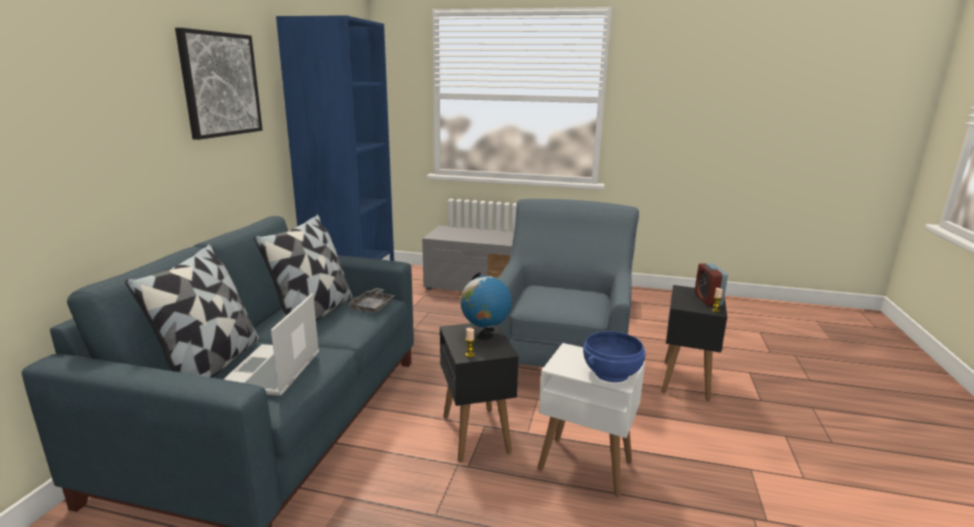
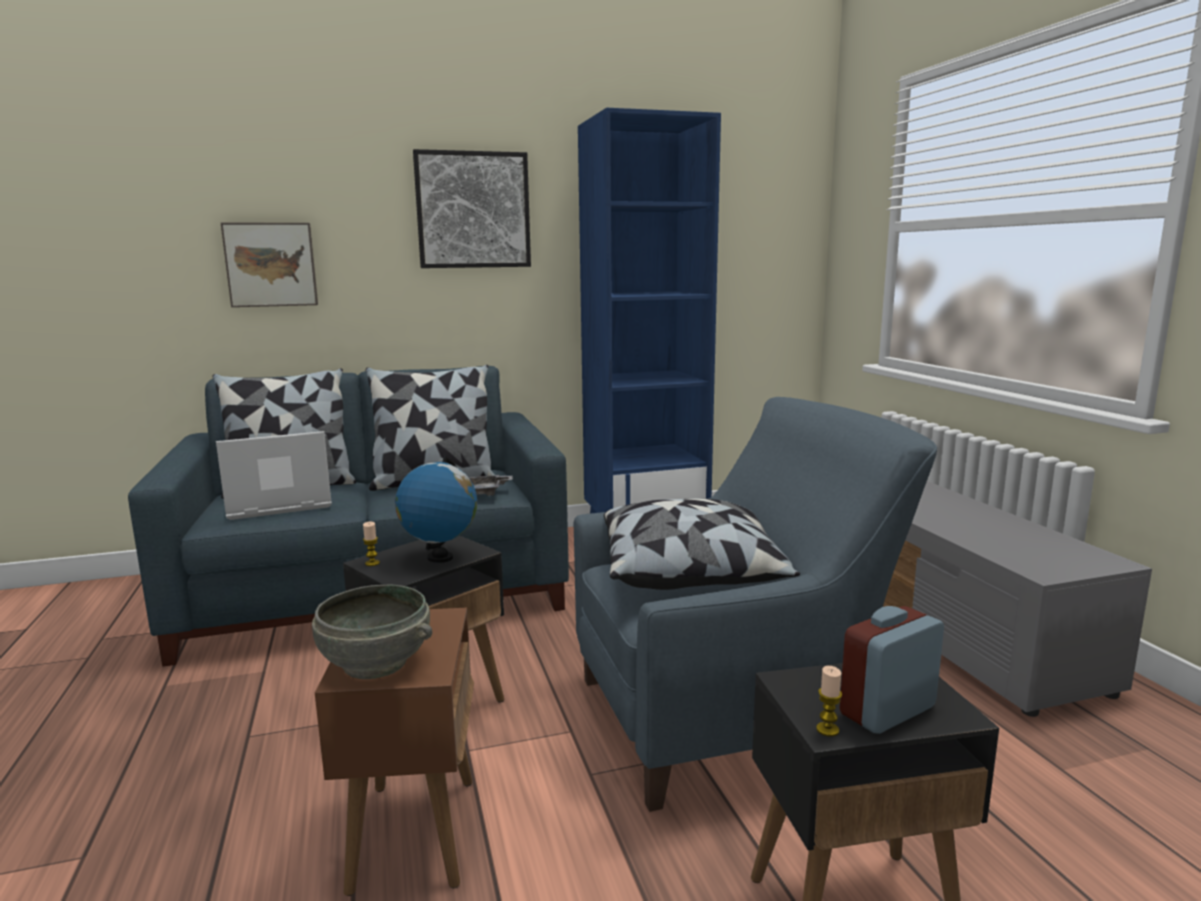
camera: 60 degrees right, 5 degrees down
white side table [538,343,645,496] -> brown side table [315,608,474,896]
blue bowl [583,331,646,382] -> grey bowl [312,584,432,679]
none -> picture [221,223,318,307]
none -> pillow [604,499,800,590]

